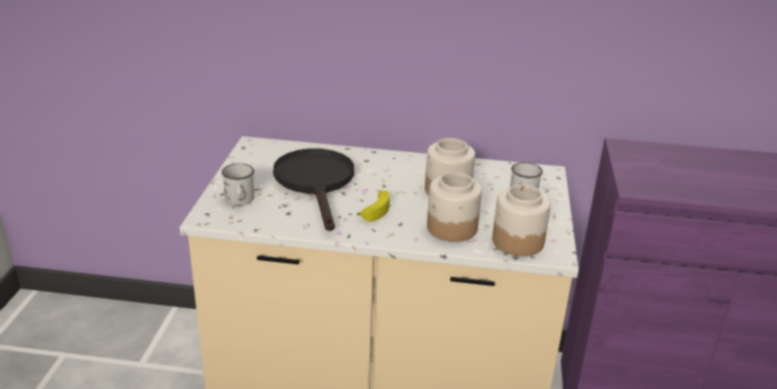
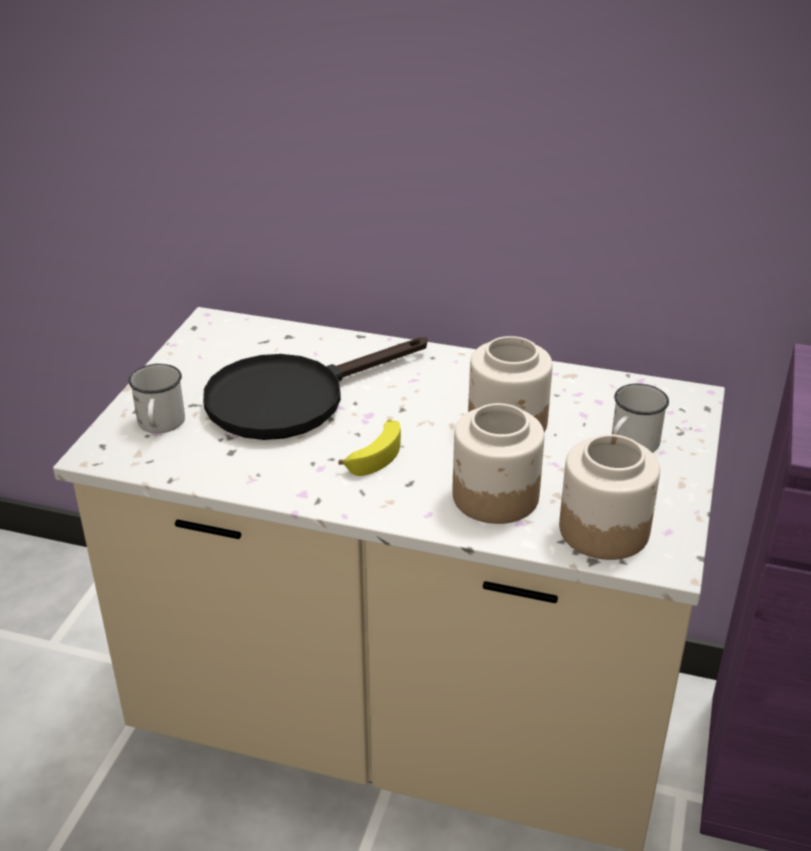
camera: 10 degrees right, 5 degrees up
black frying pan [273,148,354,231] -> black frying pan turned 120 degrees counterclockwise [203,337,427,440]

